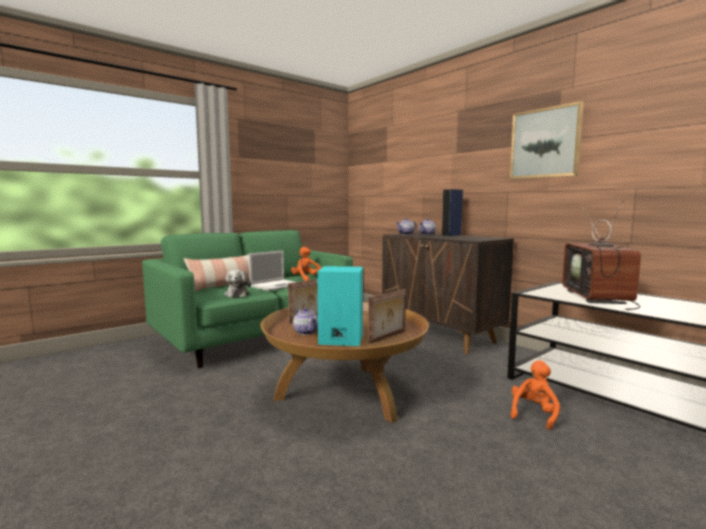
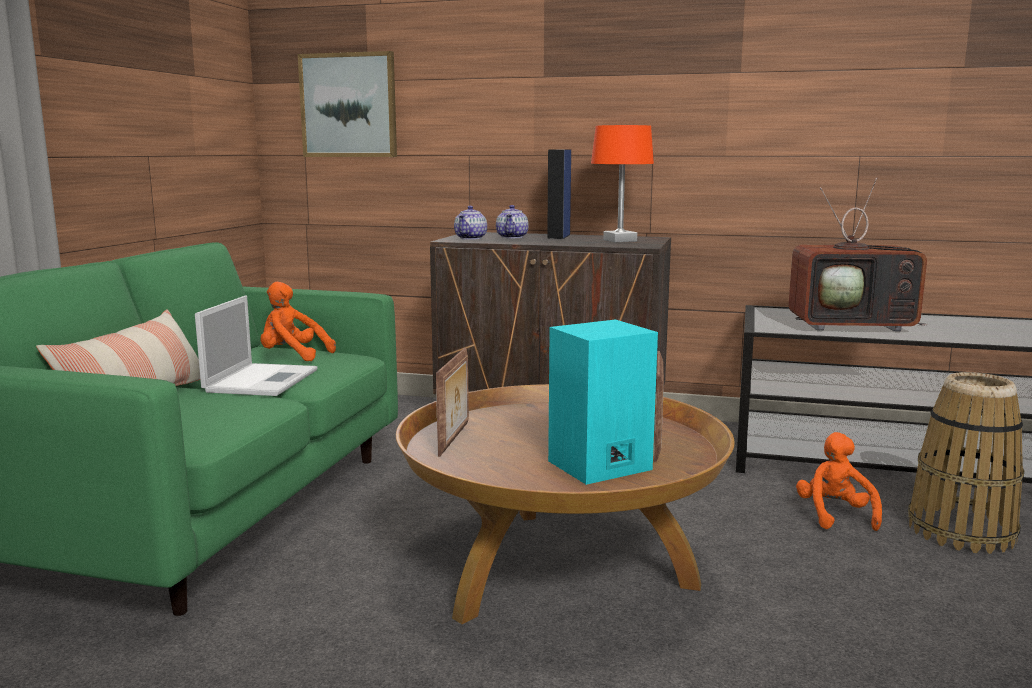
camera: 35 degrees left, 5 degrees up
plush toy [224,270,251,298] -> none
teapot [293,308,318,335] -> none
picture [510,101,584,179] -> picture moved to [298,51,397,157]
television [563,200,641,310] -> television turned 60 degrees counterclockwise [789,177,927,331]
none -> orange table lamp [591,125,654,242]
none -> basket [908,372,1024,554]

